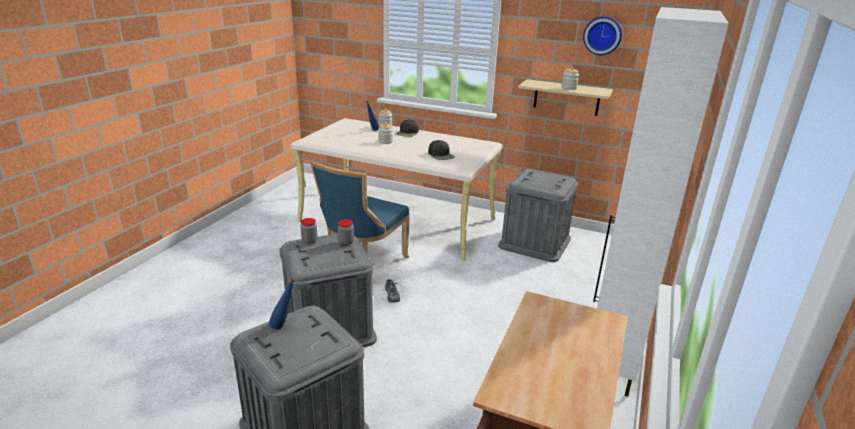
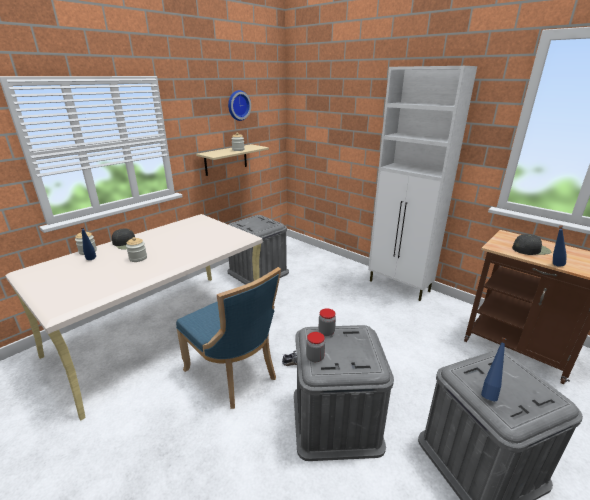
camera: 70 degrees left, 0 degrees up
black cap [428,140,454,160] -> black cap moved to [512,234,551,255]
none -> blue bottle [553,225,567,267]

